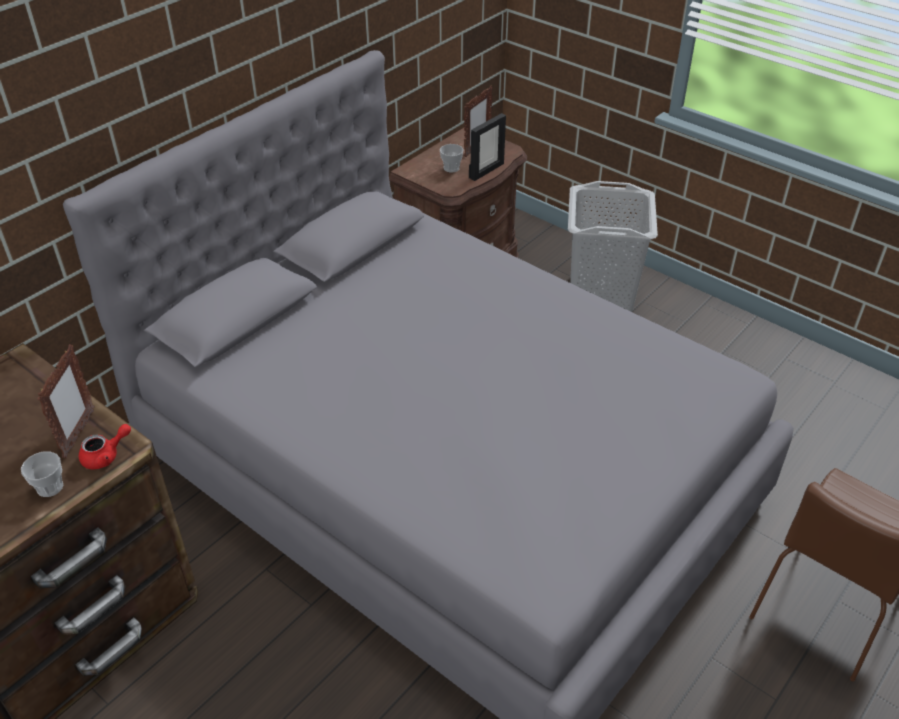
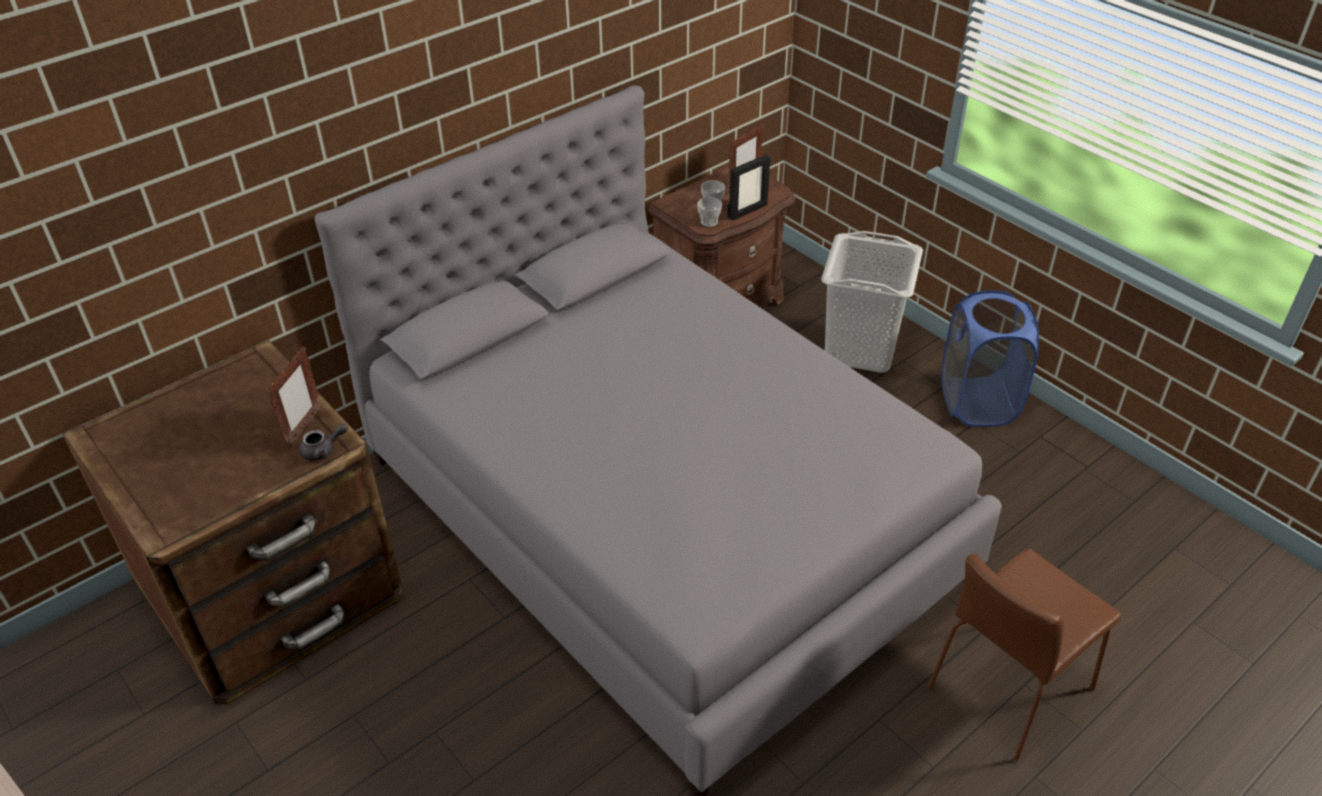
camera: 10 degrees right, 0 degrees up
cup [21,452,63,497] -> cup moved to [697,197,722,227]
red teapot [79,424,131,470] -> grey teapot [300,423,348,461]
none -> blue laundry basket [941,290,1039,427]

